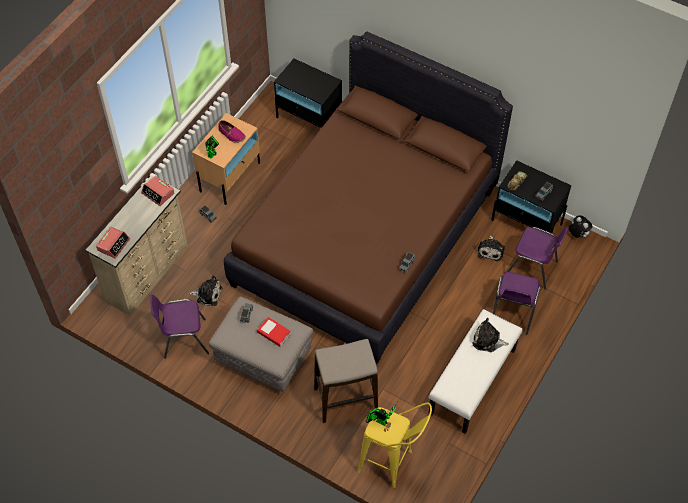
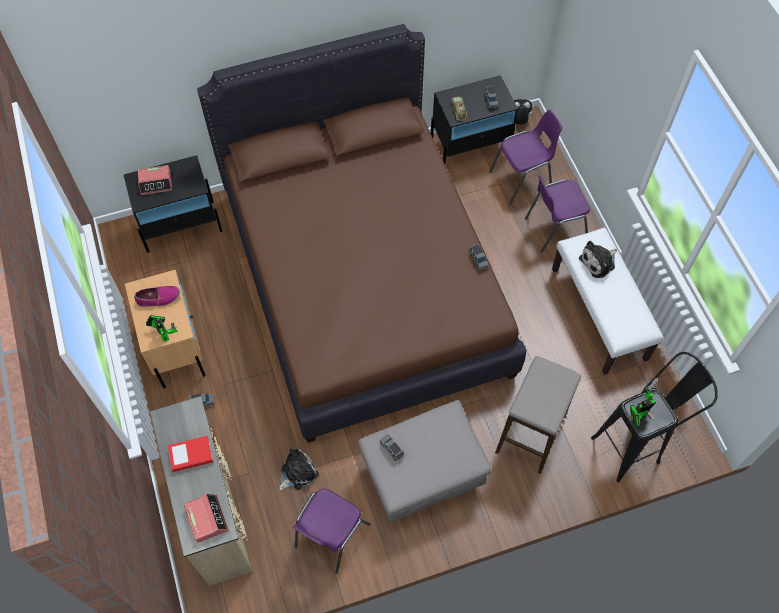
camera: 50 degrees left, 5 degrees up
alarm clock [141,176,174,206] -> alarm clock moved to [138,165,172,195]
book [257,317,291,347] -> book moved to [168,436,213,472]
yellow stool [357,403,432,488] -> black stool [591,352,718,483]
plush toy [478,235,505,261] -> none
purple chair [493,272,541,334] -> purple chair turned 105 degrees clockwise [525,176,590,252]

